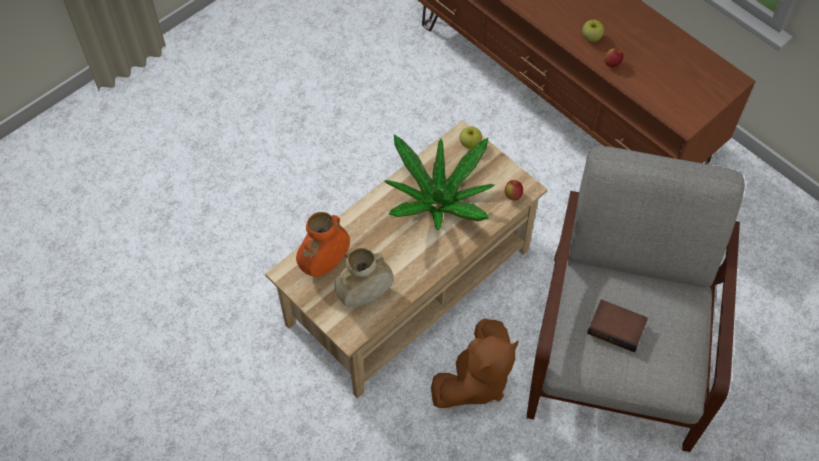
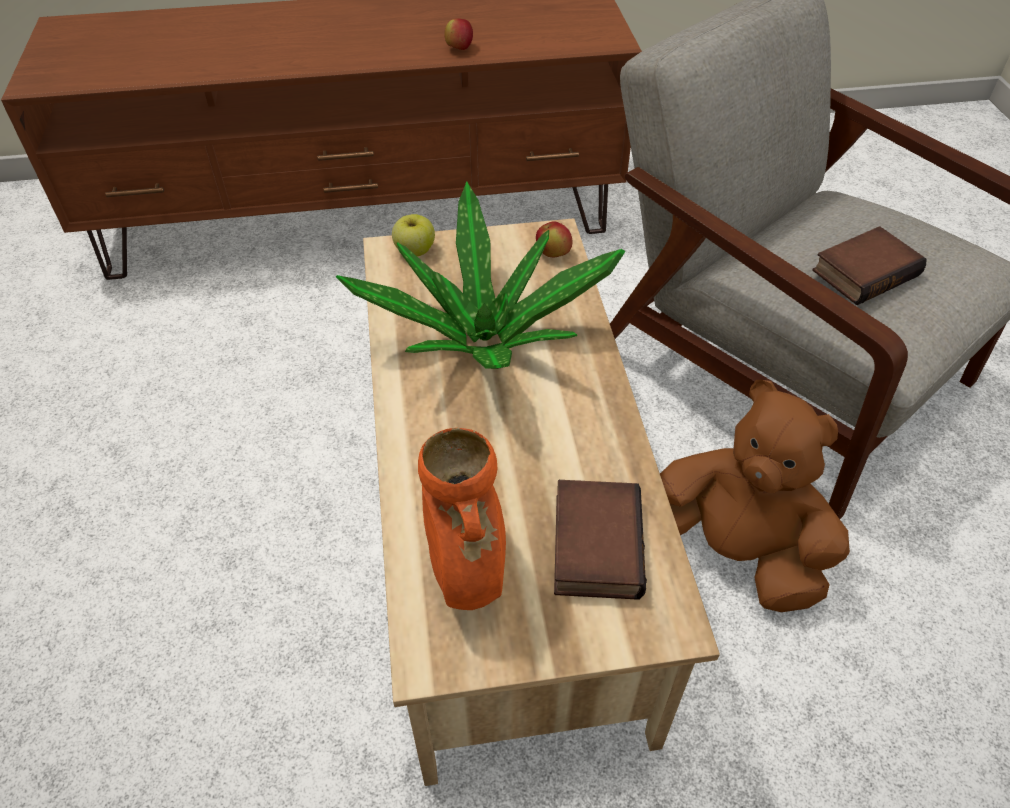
camera: 55 degrees left, 10 degrees down
beige vase [335,248,393,307] -> book [554,480,647,600]
brown plush toy [431,318,518,408] -> brown plush toy turned 45 degrees counterclockwise [660,380,850,612]
apple [582,20,604,42] -> none

